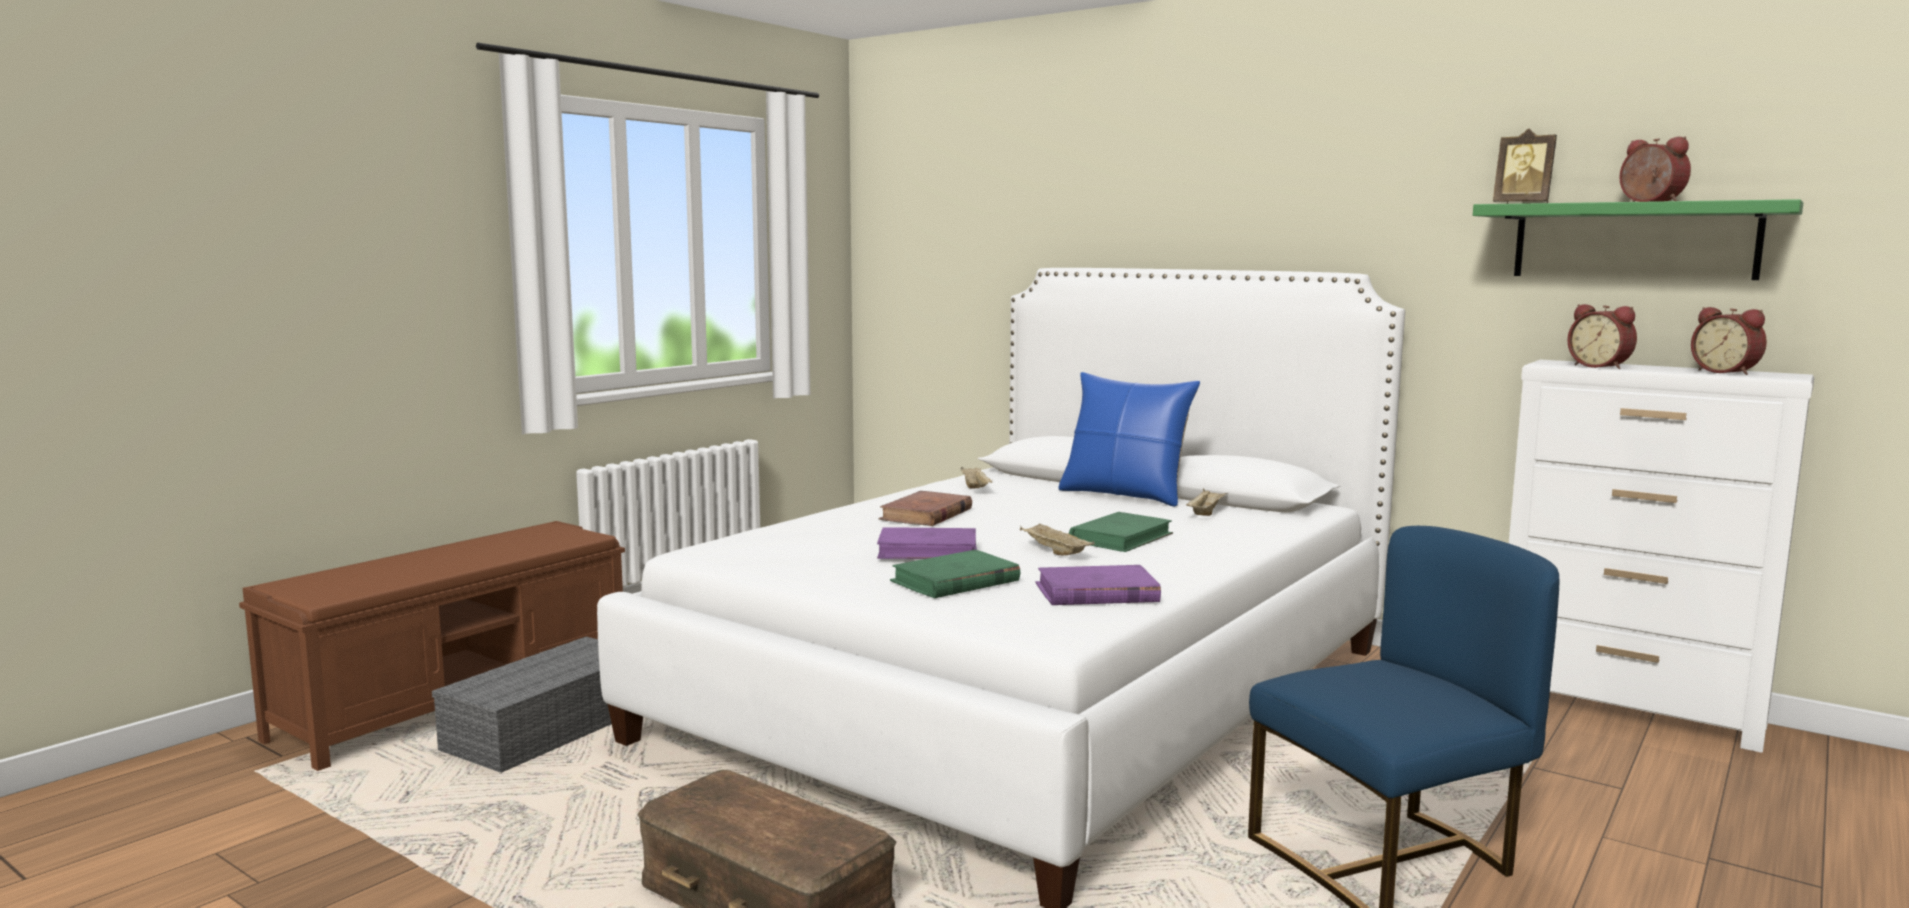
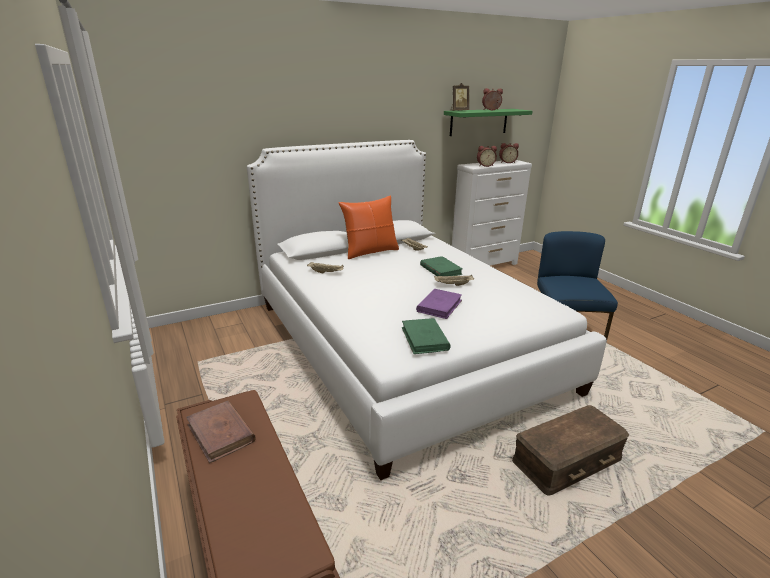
camera: 65 degrees left, 15 degrees up
grey storage box [432,637,612,773] -> none
brown book [878,491,972,526] -> brown book moved to [186,401,256,463]
green book [890,550,1020,598] -> green book moved to [402,318,451,354]
purple book [1036,565,1161,605] -> none
blue pillow [1058,372,1200,507] -> orange pillow [338,196,399,259]

